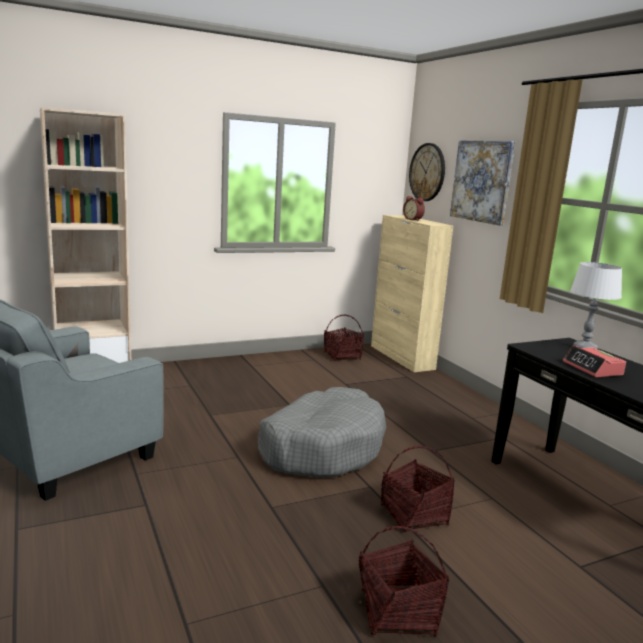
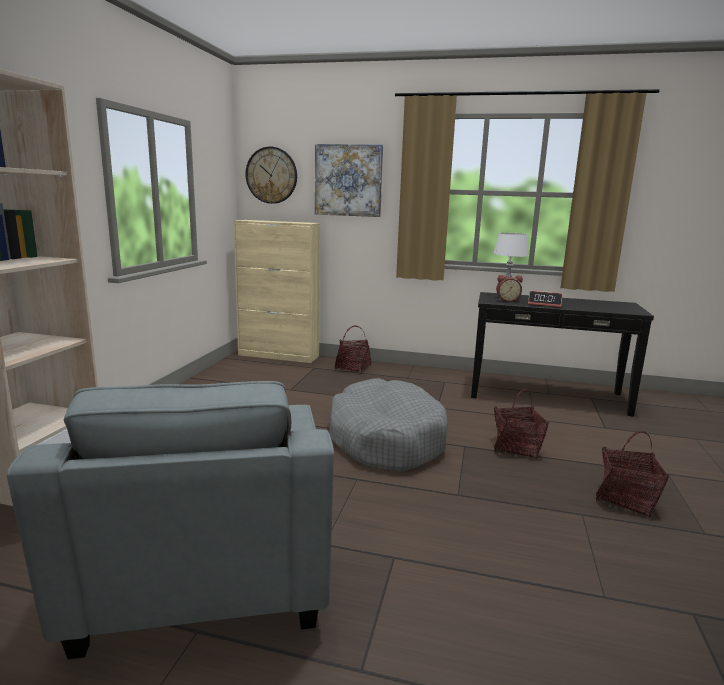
camera: 50 degrees left, 0 degrees up
basket [324,315,364,361] -> basket moved to [335,326,371,373]
alarm clock [403,196,425,221] -> alarm clock moved to [496,275,523,302]

